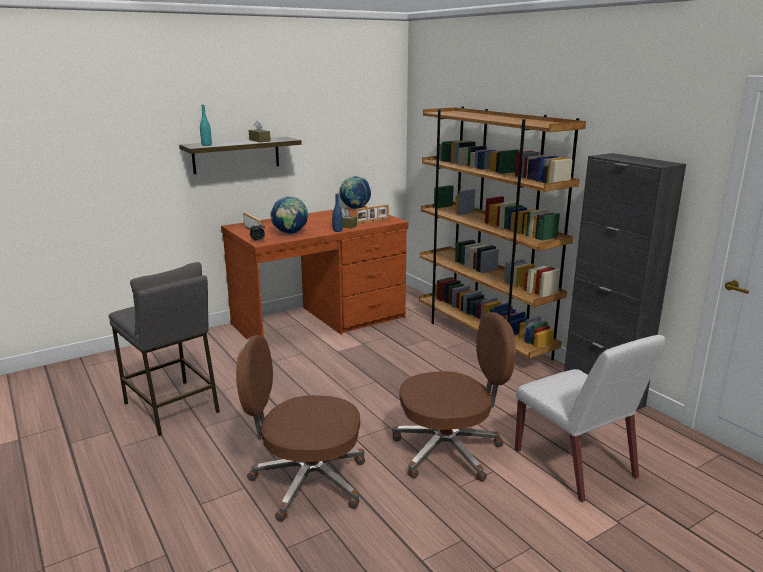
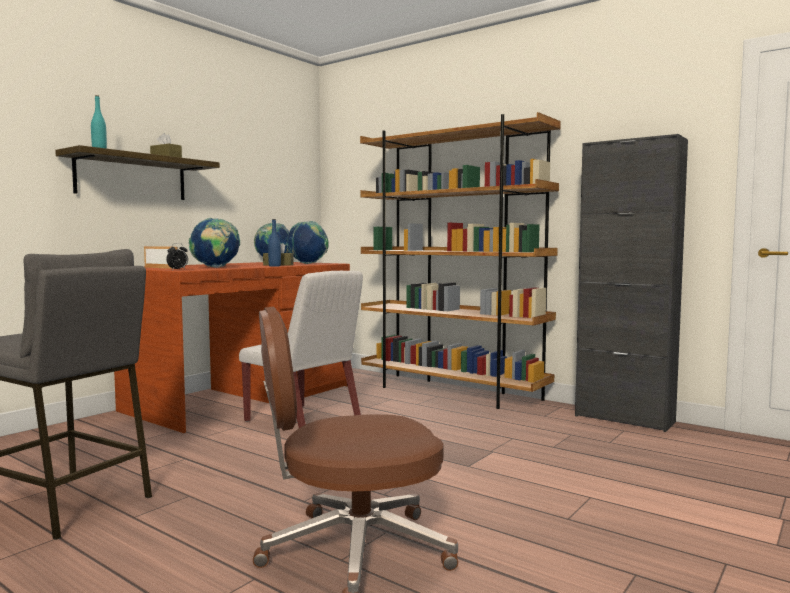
camera: 20 degrees left, 15 degrees down
picture frame [356,204,389,224] -> globe [286,221,329,264]
brown office chair [392,312,516,482] -> none
white chair [515,335,665,502] -> white chair moved to [239,271,363,428]

